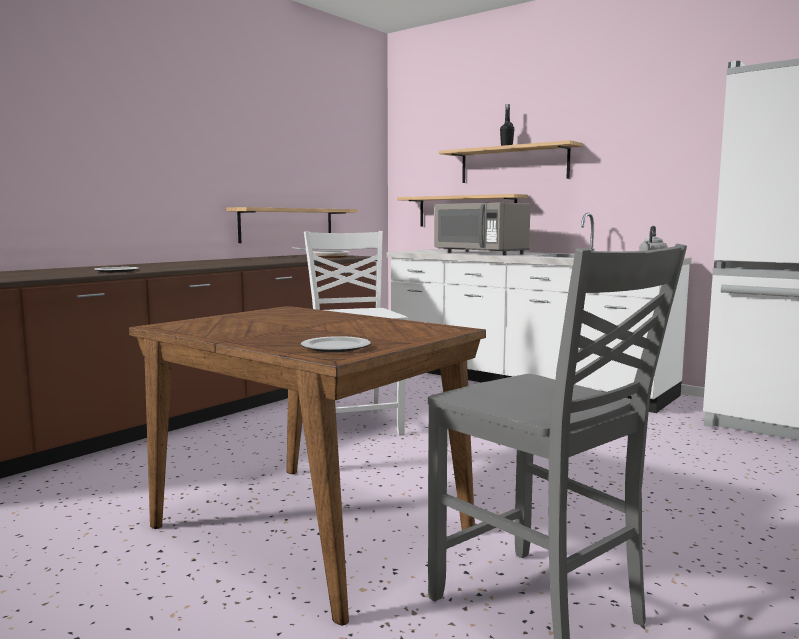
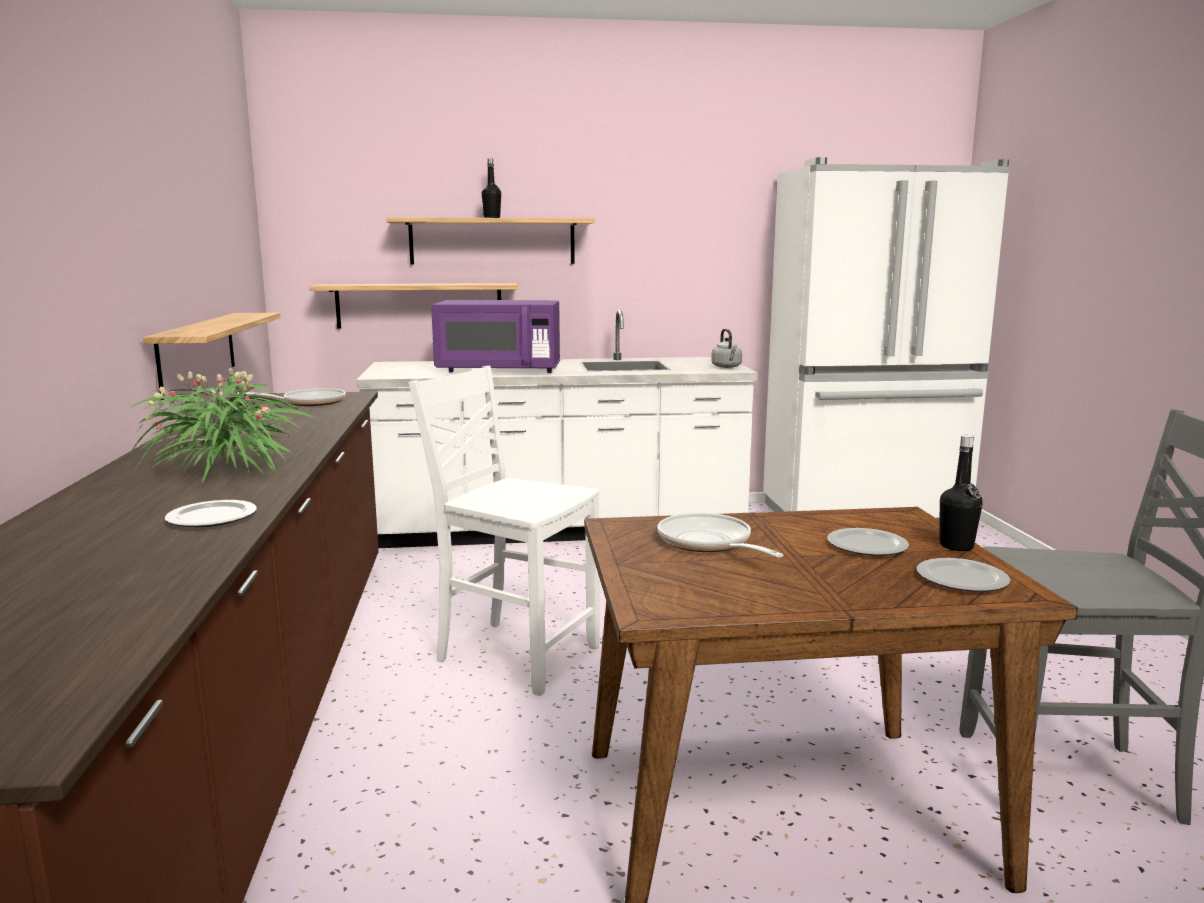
camera: 45 degrees left, 5 degrees up
grey microwave [434,202,531,255] -> purple microwave [431,300,560,373]
none -> potted plant [128,368,315,484]
none -> frying pan [657,513,783,558]
none -> plate [827,528,909,555]
none -> black bottle [939,435,982,551]

